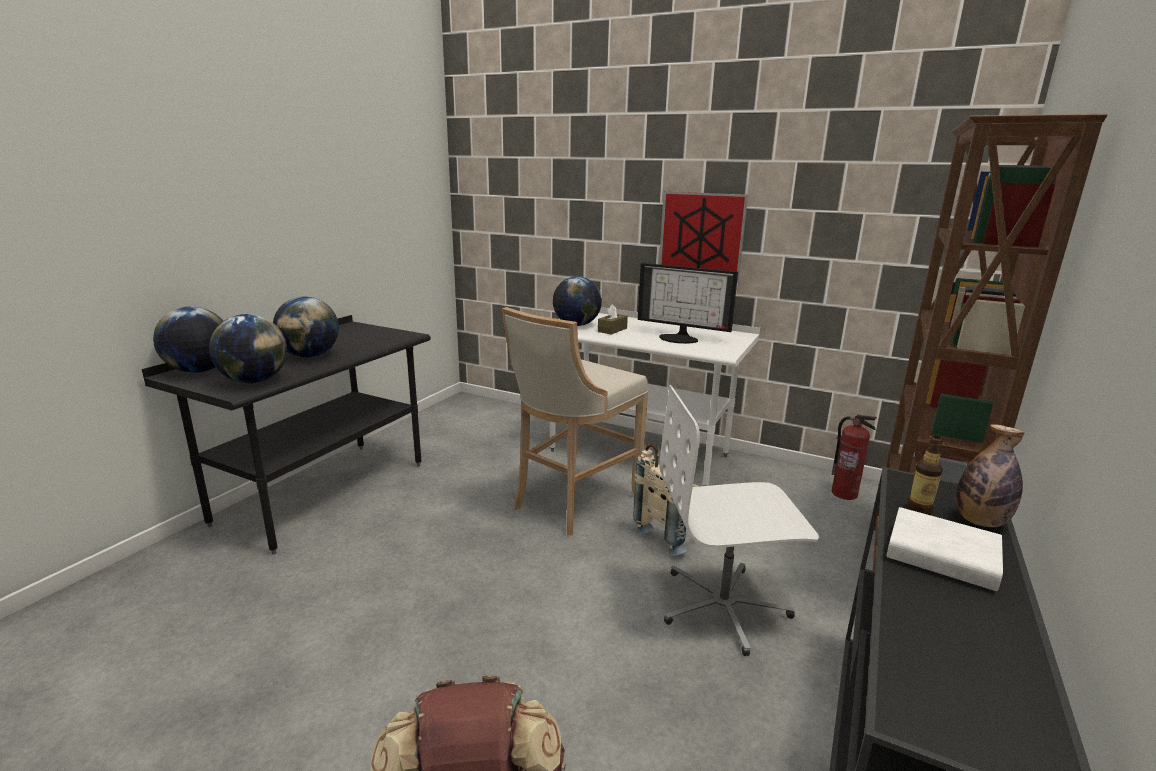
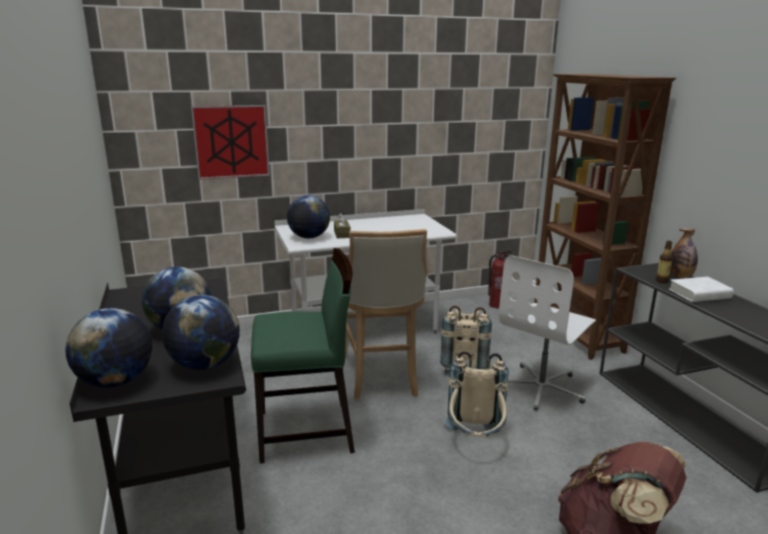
camera: 45 degrees left, 0 degrees up
monitor [638,263,738,344] -> none
picture [659,191,748,282] -> picture moved to [191,105,270,179]
none -> green chair [251,248,355,464]
none -> beige backpack [444,351,509,437]

